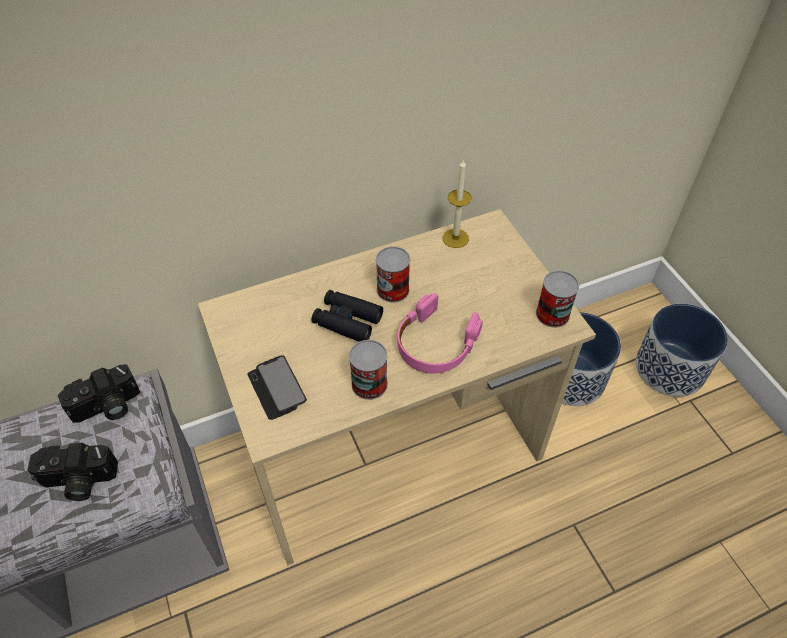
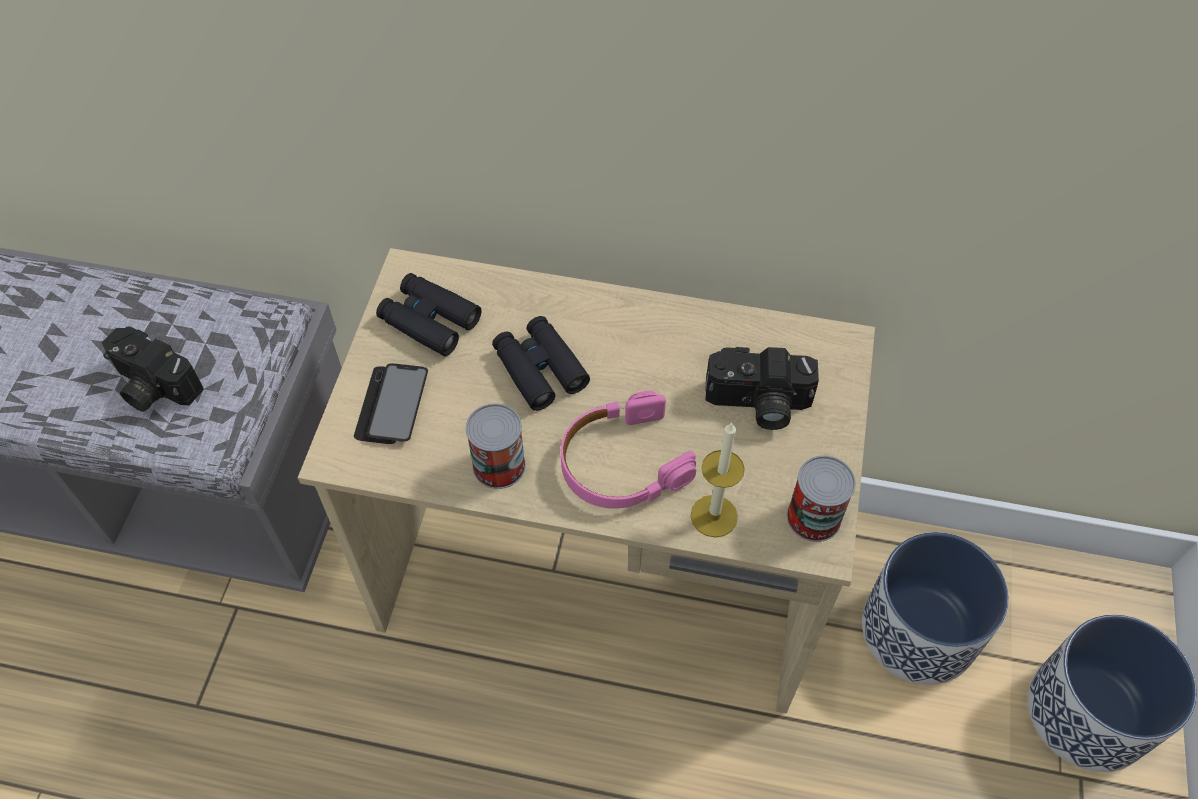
camera: 35 degrees right, 5 degrees up
camera [58,364,140,423] -> camera moved to [705,347,819,430]
can [376,246,410,303] -> none
candle [442,160,472,248] -> candle moved to [691,422,745,538]
none -> black binoculars [376,273,481,356]

